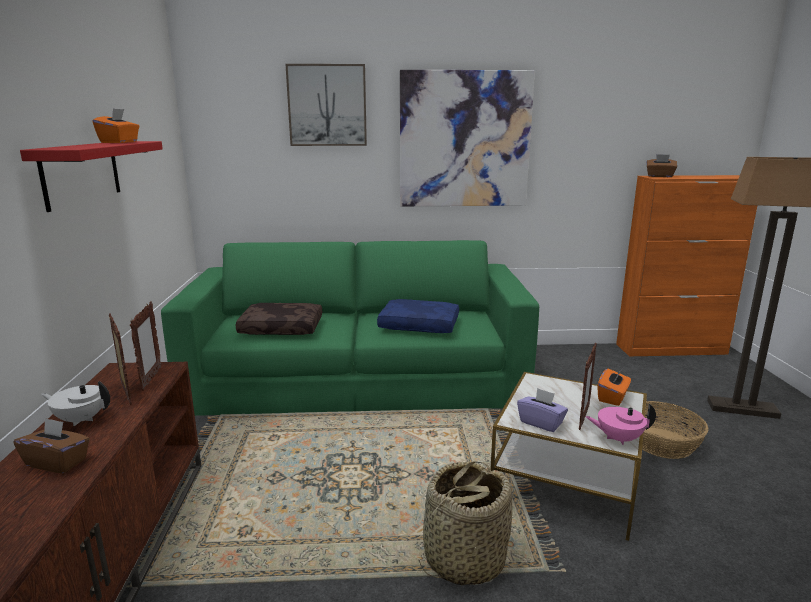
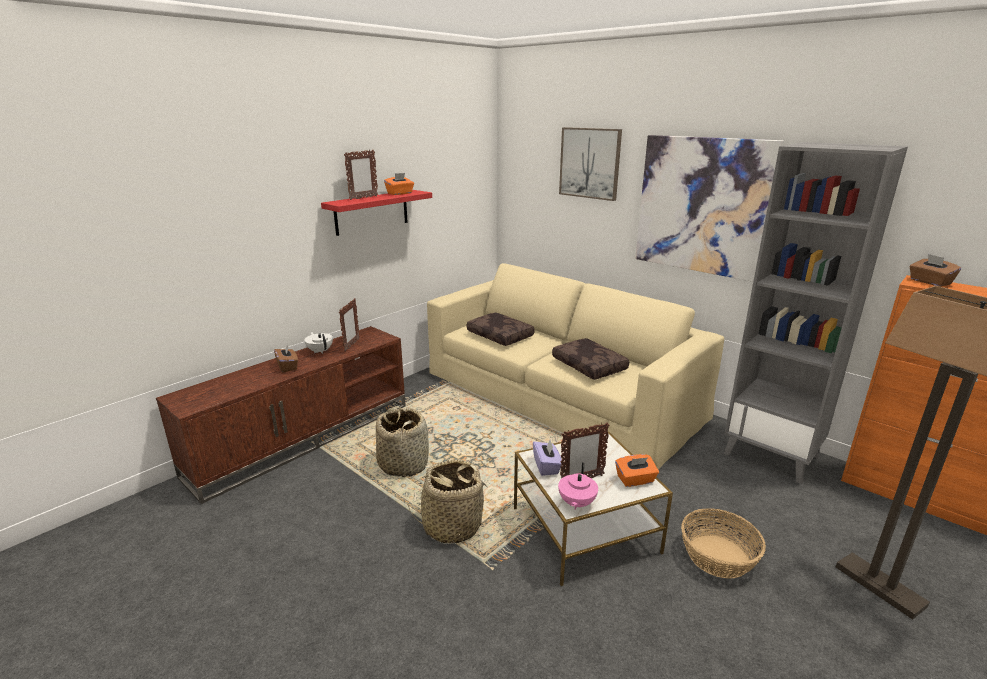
camera: 45 degrees right, 5 degrees up
picture frame [130,302,162,391] -> picture frame moved to [344,150,378,200]
green sofa [161,240,539,416] -> beige sofa [427,263,724,470]
blue pillow [377,299,459,333] -> brown pillow [552,338,629,380]
pink teapot [586,404,656,445] -> pink teapot turned 120 degrees counterclockwise [558,463,598,510]
none -> basket [376,406,429,477]
none -> grey bookcase [724,142,908,484]

